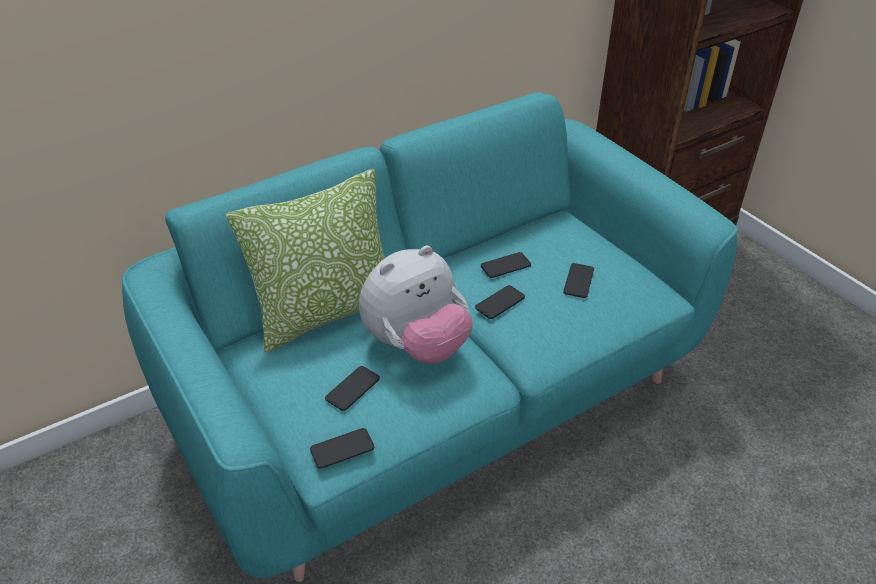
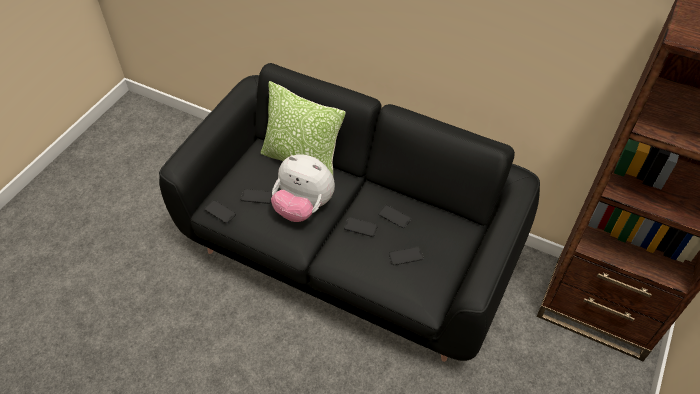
camera: 60 degrees right, 10 degrees up
turquoise sofa [122,92,738,582] -> black sofa [159,63,540,362]

